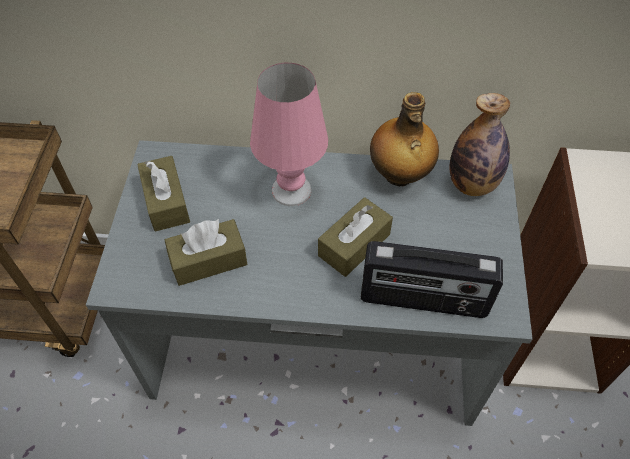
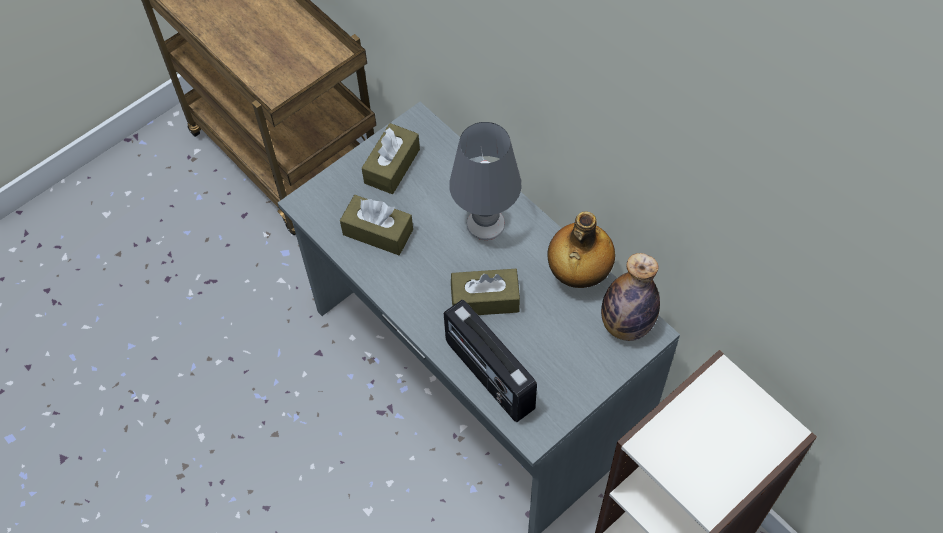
camera: 45 degrees right, 5 degrees up
pink table lamp [250,63,328,206] -> grey table lamp [449,122,521,240]

